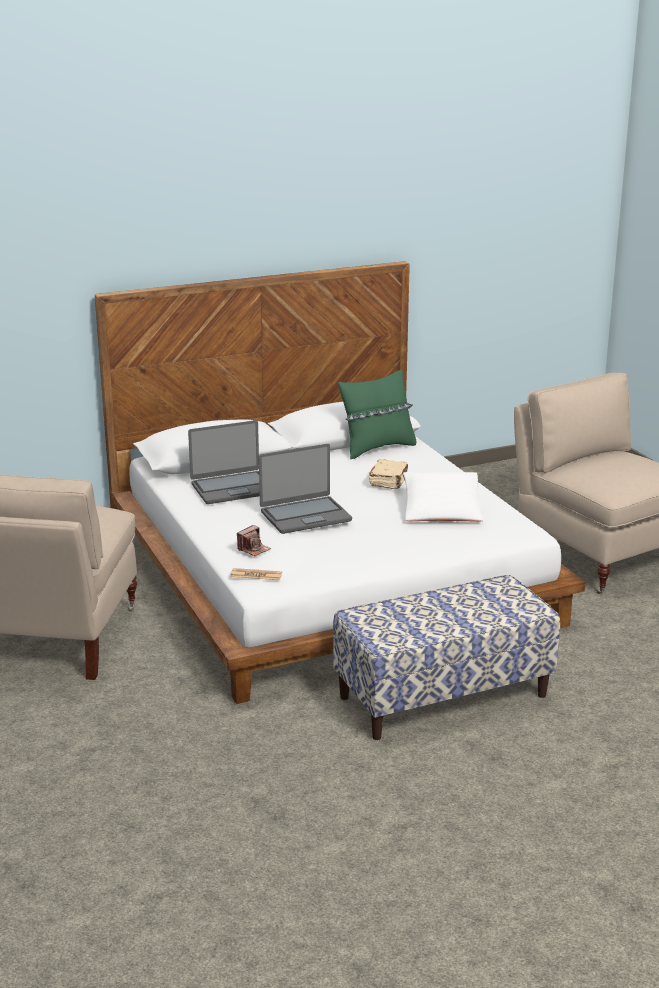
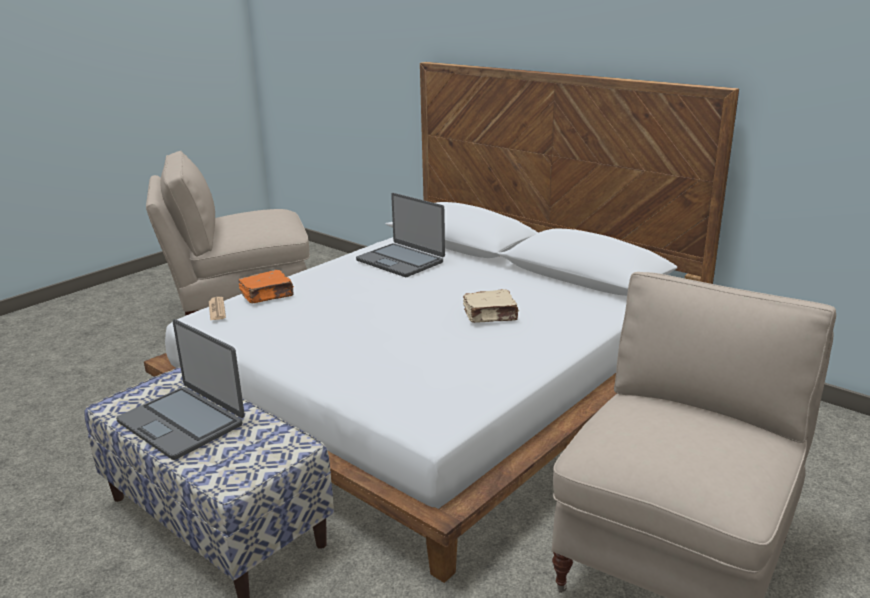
camera: 65 degrees right, 0 degrees up
camera [237,525,271,556] -> orange book [238,270,294,303]
laptop [259,444,352,534] -> laptop moved to [116,319,245,460]
green pillow [338,370,416,459] -> none
white pillow [403,472,483,522] -> none

